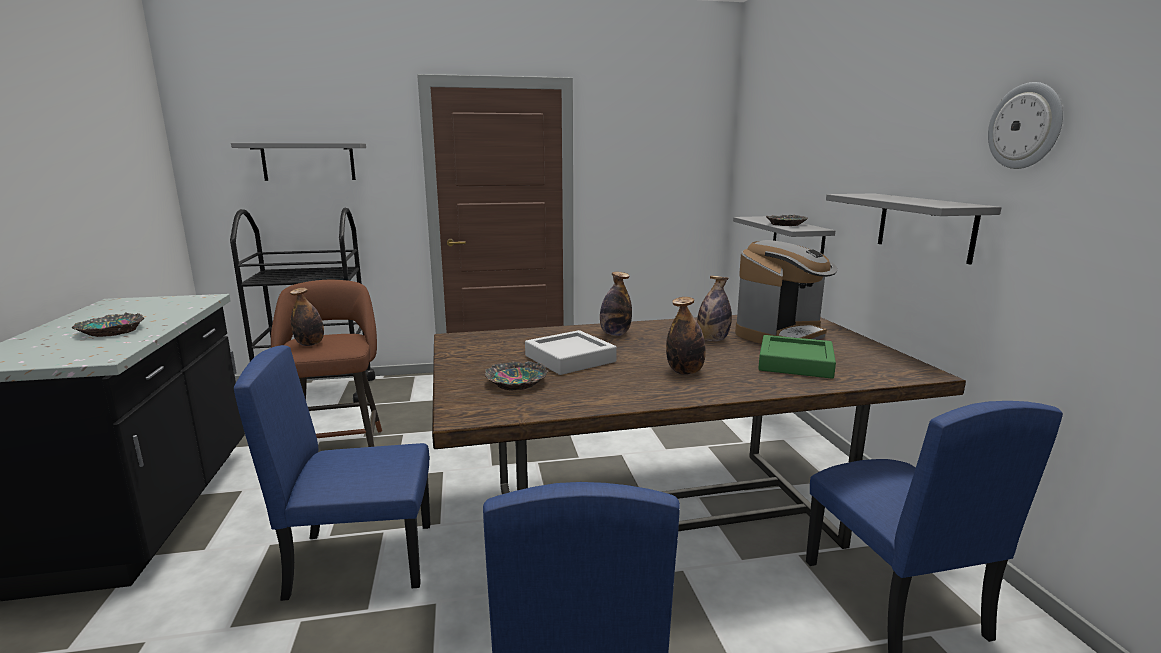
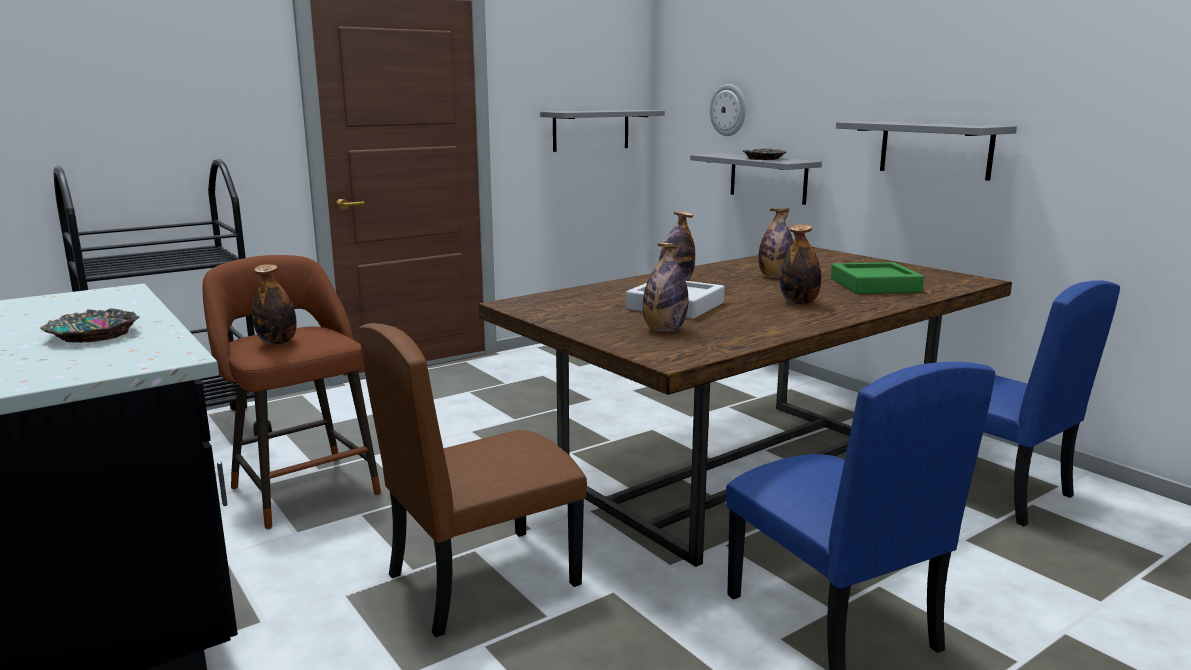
camera: 25 degrees left, 0 degrees up
grey shelf [231,143,366,181] -> grey shelf moved to [540,110,665,152]
blue chair [234,345,430,601] -> brown chair [359,323,587,637]
bowl [485,361,549,390] -> bottle [643,243,688,331]
coffee machine [735,240,837,344] -> none
wall clock [988,82,1063,169] -> wall clock moved to [710,84,746,136]

